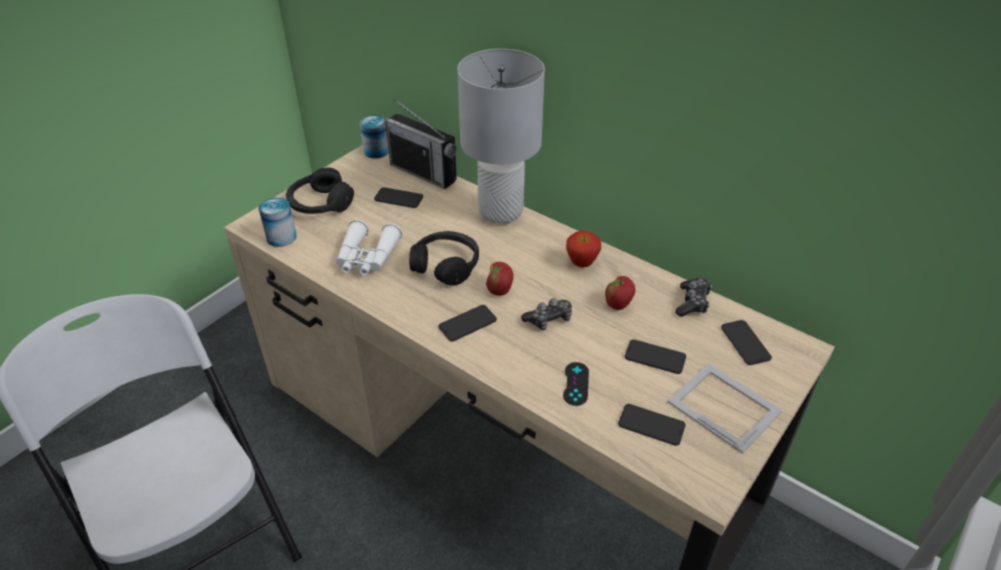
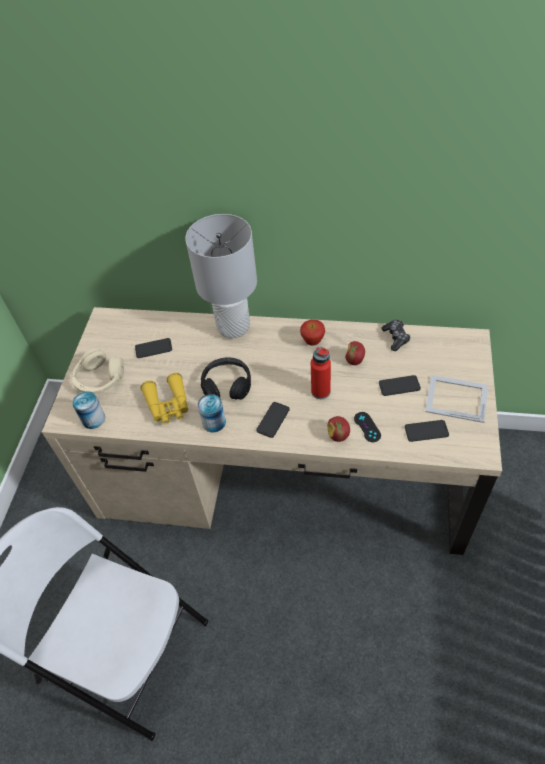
camera: 25 degrees left, 10 degrees up
black headphones [286,168,354,214] -> beige headphones [71,348,124,394]
white binoculars [336,220,402,275] -> yellow binoculars [141,372,188,425]
can [360,115,389,159] -> can moved to [197,394,226,432]
radio [383,99,457,189] -> none
apple [486,262,514,296] -> apple moved to [328,416,350,442]
game controller [521,298,572,330] -> red bottle [311,347,331,399]
phone [721,320,772,365] -> none

